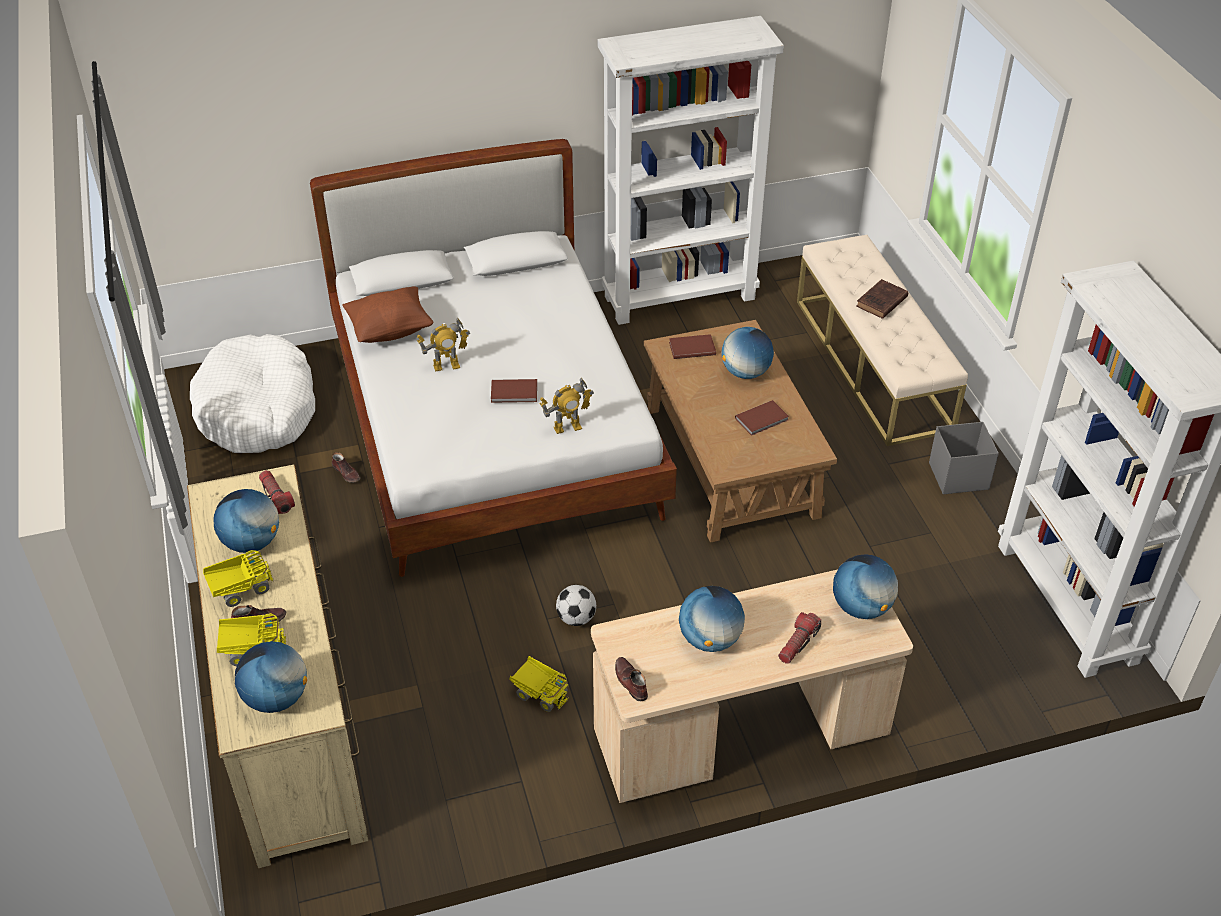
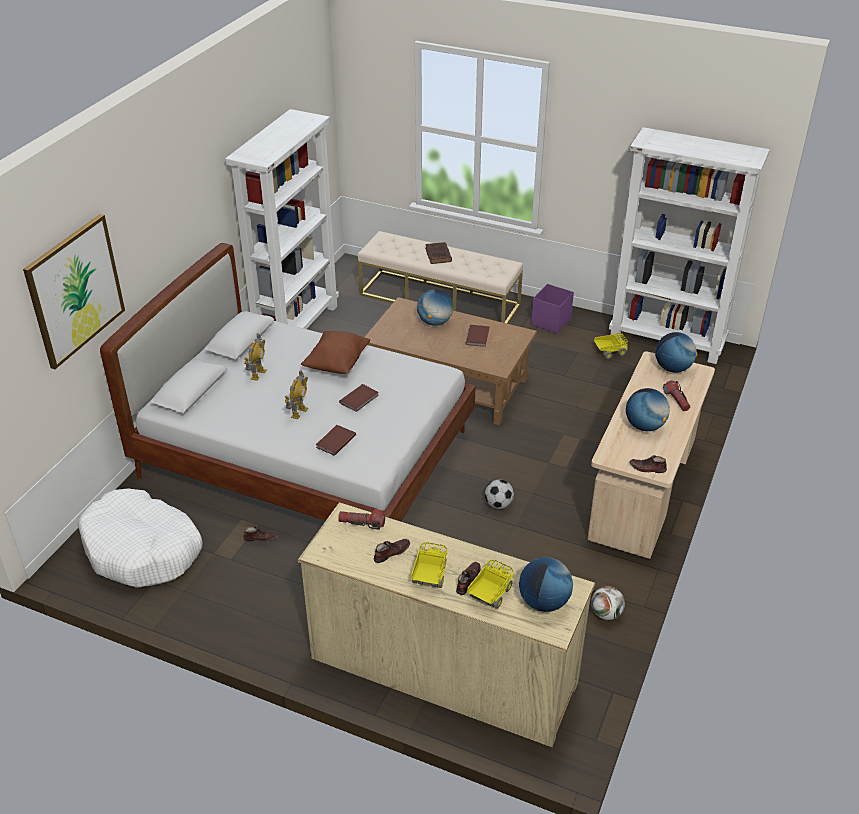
camera: 50 degrees left, 5 degrees down
globe [213,489,279,553] -> brown shoe [373,539,410,563]
brown pillow [342,286,434,343] -> brown pillow moved to [301,331,370,374]
toy truck [509,656,569,712] -> toy truck moved to [594,333,628,359]
toy robot [539,378,594,434] -> toy robot moved to [244,333,267,381]
brown book [669,334,716,359] -> brown book moved to [316,425,356,456]
grey storage box [929,422,999,494] -> purple storage box [531,284,574,334]
none -> picture [23,214,125,369]
none -> football [591,586,625,620]

